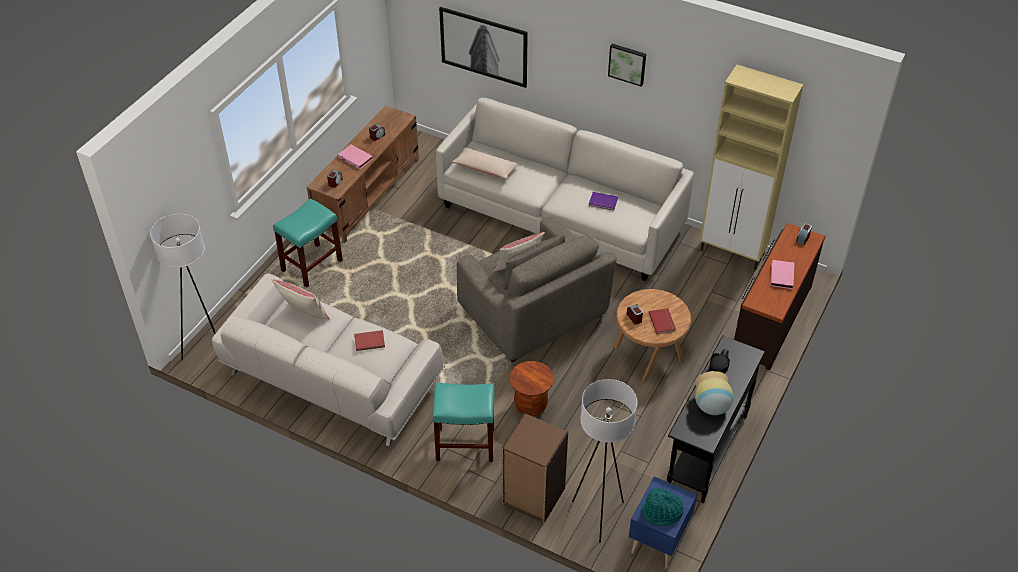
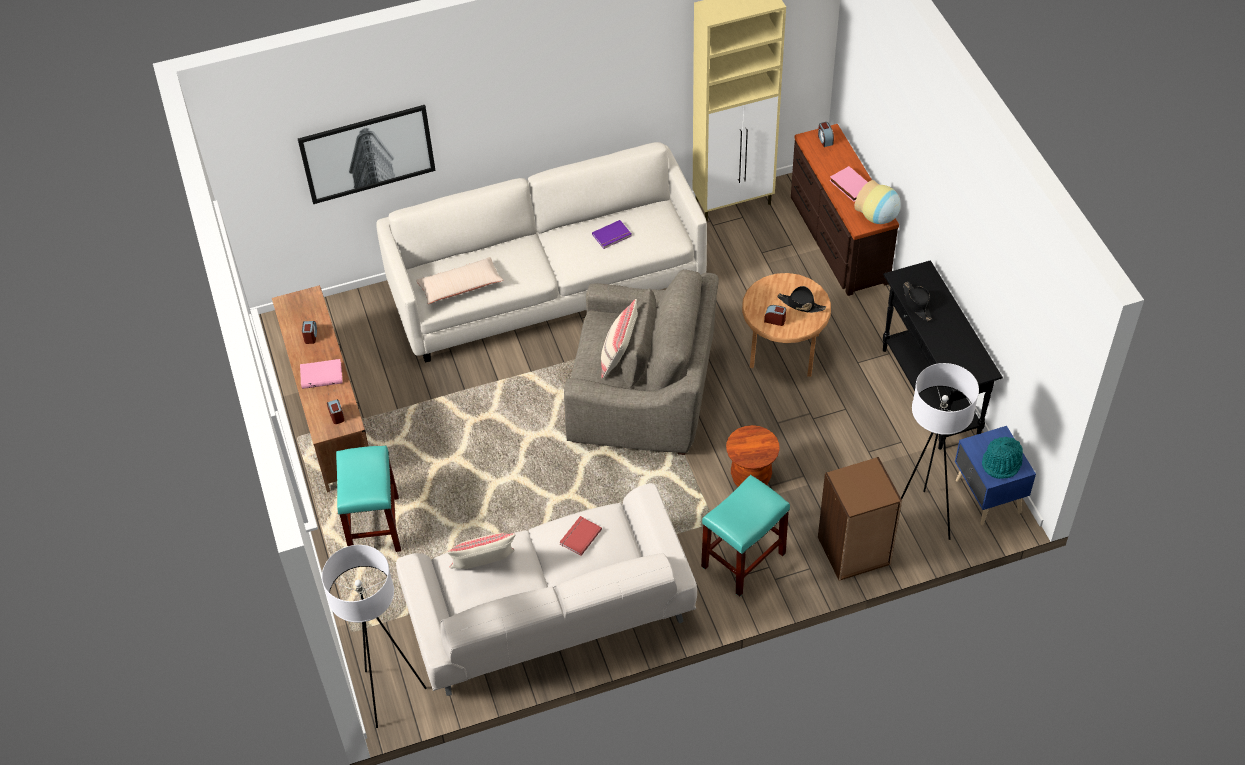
camera: 45 degrees left, 5 degrees up
picture [608,44,646,87] -> none
red book [648,308,676,334] -> black hat [777,286,826,313]
vase [695,371,733,415] -> vase moved to [854,180,900,224]

